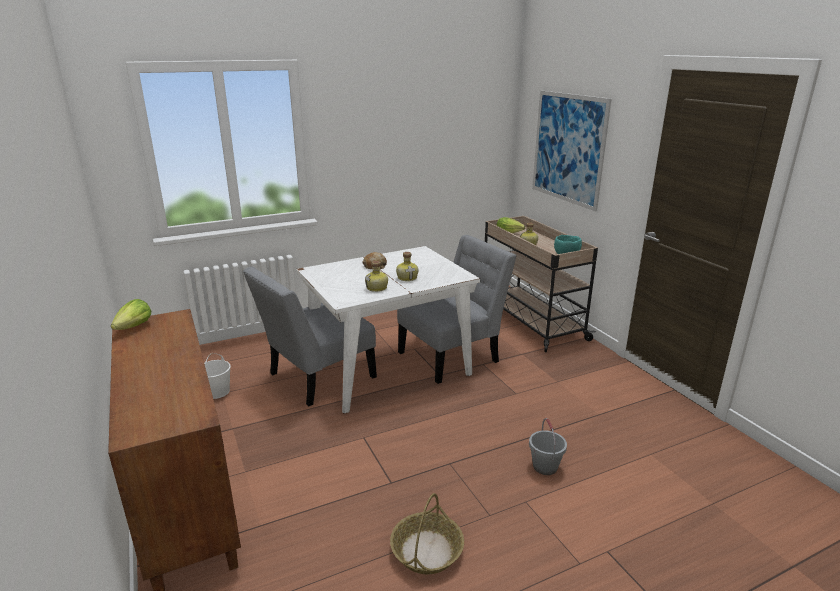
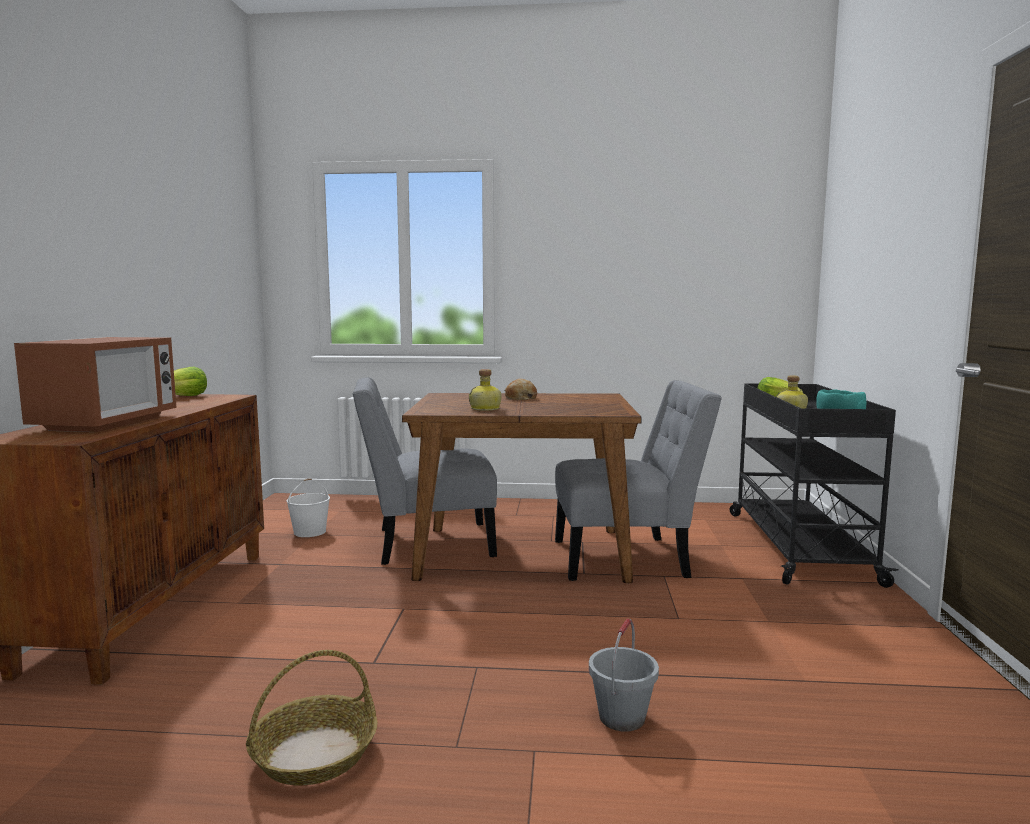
camera: 30 degrees right, 15 degrees down
white dining table [296,246,480,414] -> brown dining table [402,393,642,583]
bottle [396,252,418,281] -> none
beige cart [485,216,598,352] -> black cart [730,383,899,588]
picture [532,90,611,212] -> none
none -> microwave [14,337,177,432]

